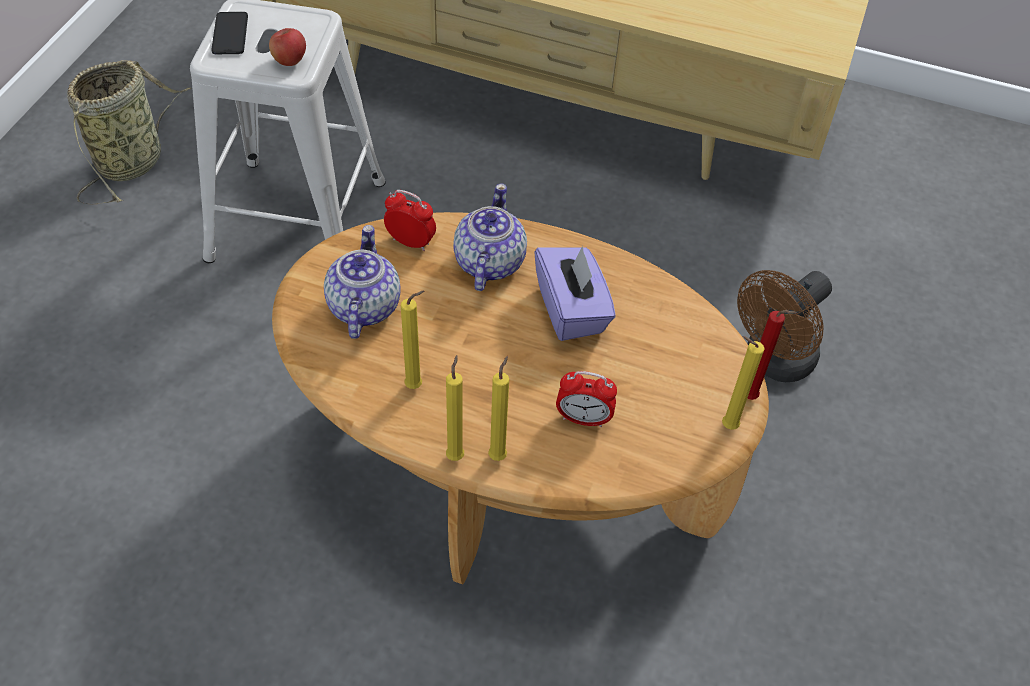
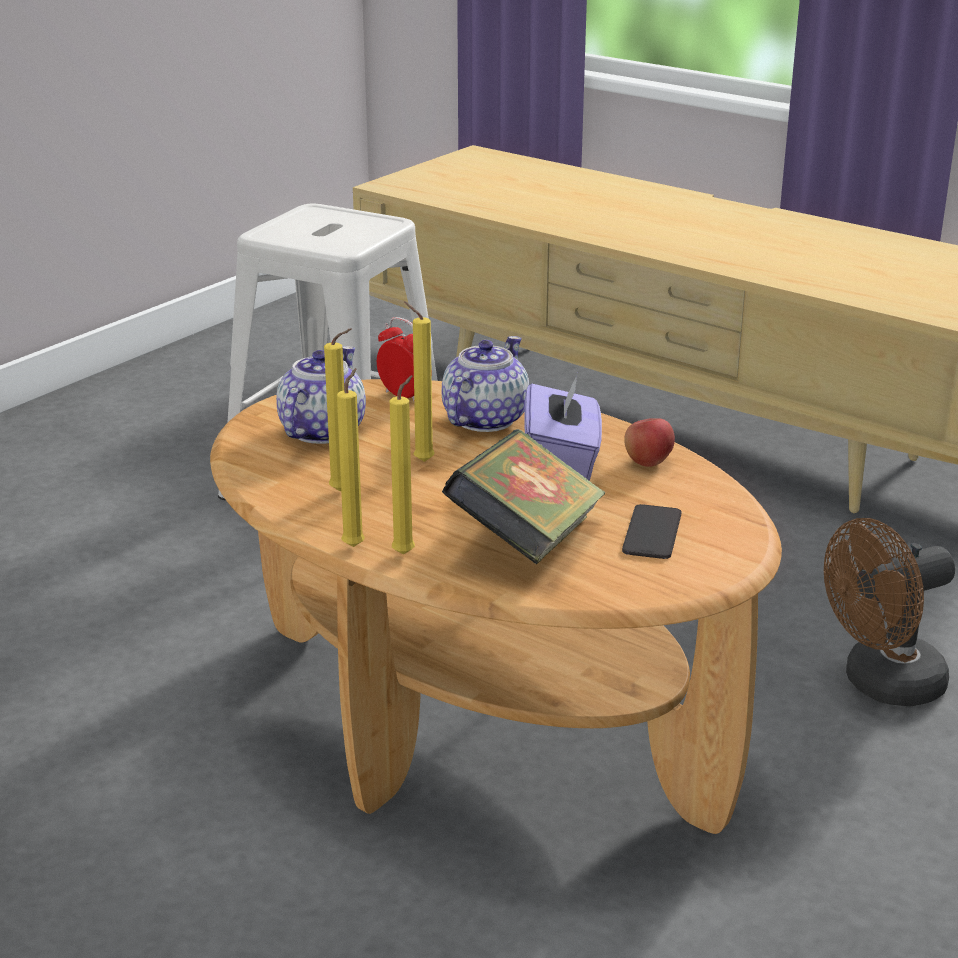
camera: 20 degrees right, 25 degrees down
basket [67,60,191,204] -> none
phone [211,12,248,54] -> phone moved to [622,504,681,559]
apple [269,28,306,66] -> apple moved to [624,418,675,467]
alarm clock [556,371,617,427] -> book [442,429,605,565]
yellow candle [722,336,765,430] -> yellow candle moved to [404,301,435,462]
red candle [747,310,796,400] -> none

